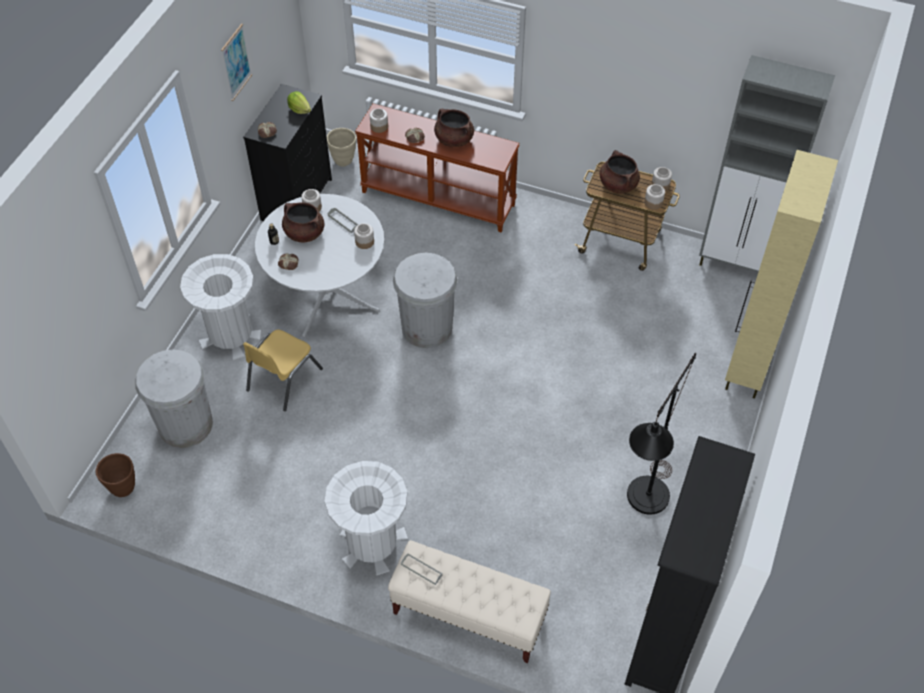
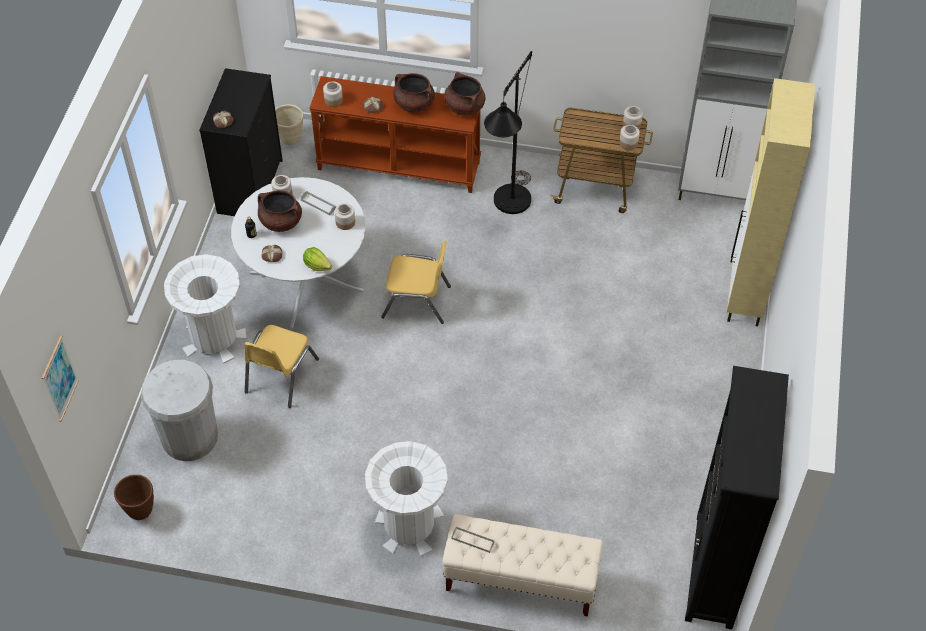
camera: 10 degrees left, 0 degrees up
picture [221,23,252,101] -> picture moved to [42,336,79,422]
lettuce [287,91,311,114] -> lettuce moved to [303,247,332,271]
white trash can [393,253,458,348] -> yellow chair [381,241,451,324]
brown cooking pot [600,150,640,193] -> brown cooking pot moved to [444,72,485,115]
black floor lamp [627,353,696,515] -> black floor lamp moved to [484,51,532,214]

